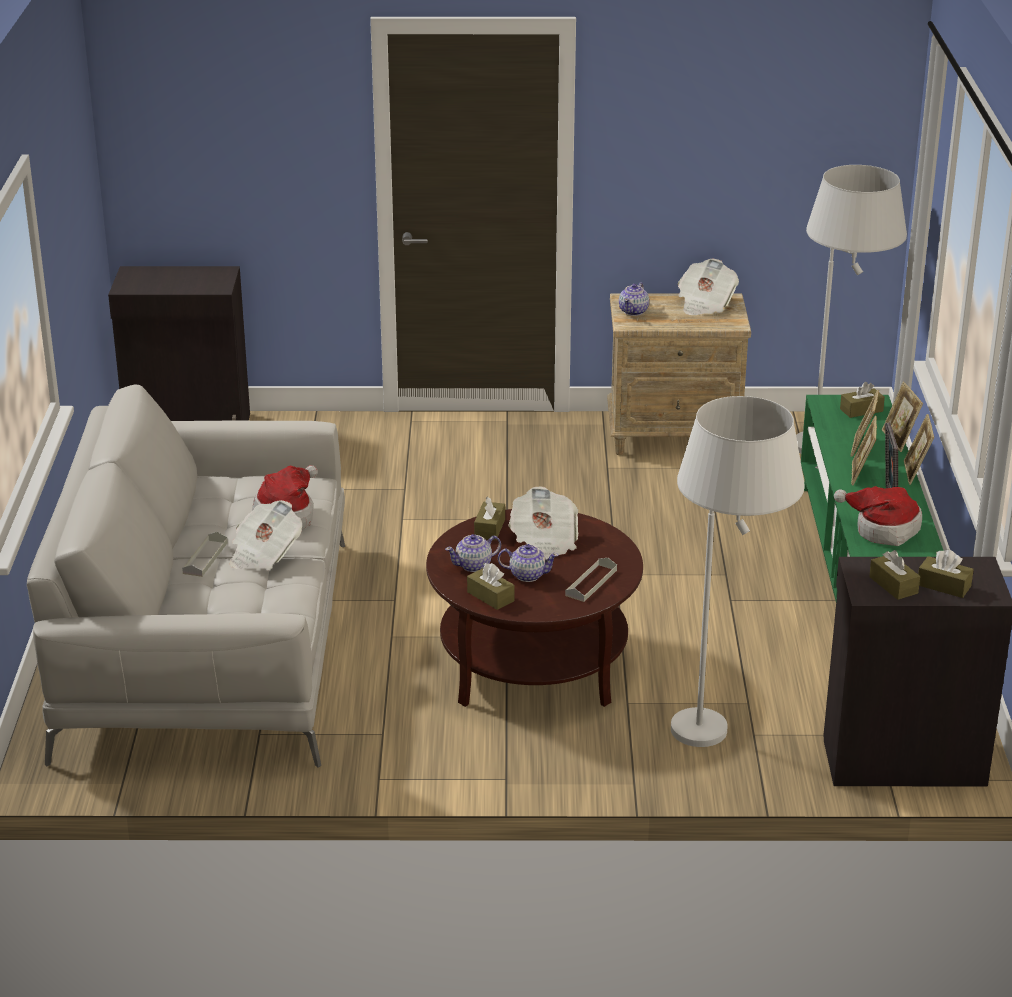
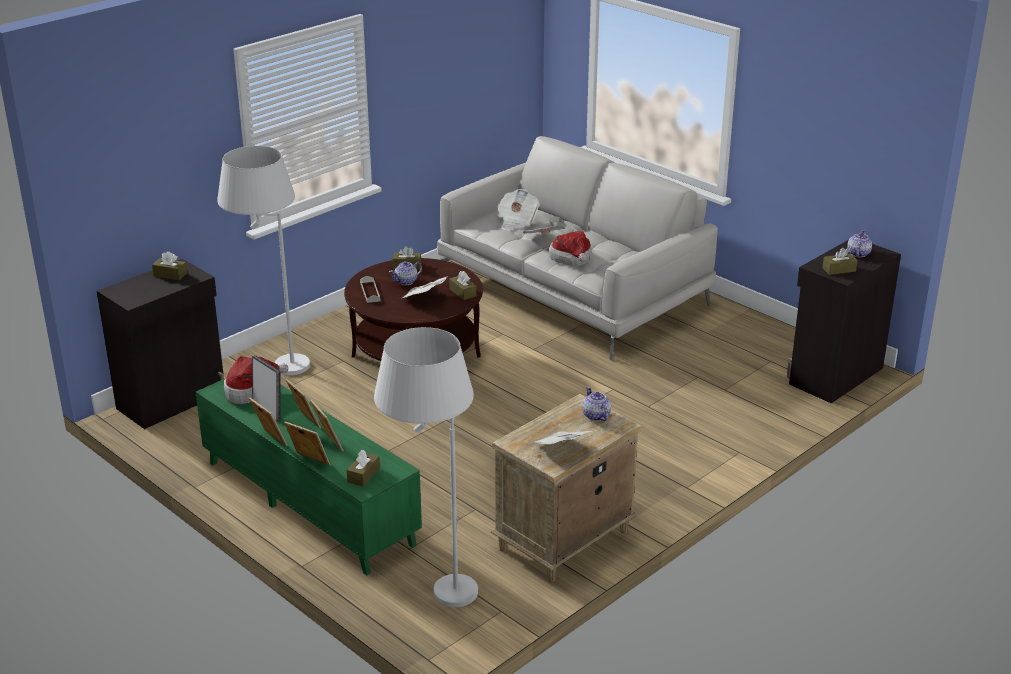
camera: 135 degrees right, 0 degrees up
teapot [445,534,501,572] -> teapot moved to [847,230,872,257]
brown tissue box [918,550,974,598] -> brown tissue box moved to [822,248,858,275]
none -> newspaper [497,189,540,229]

